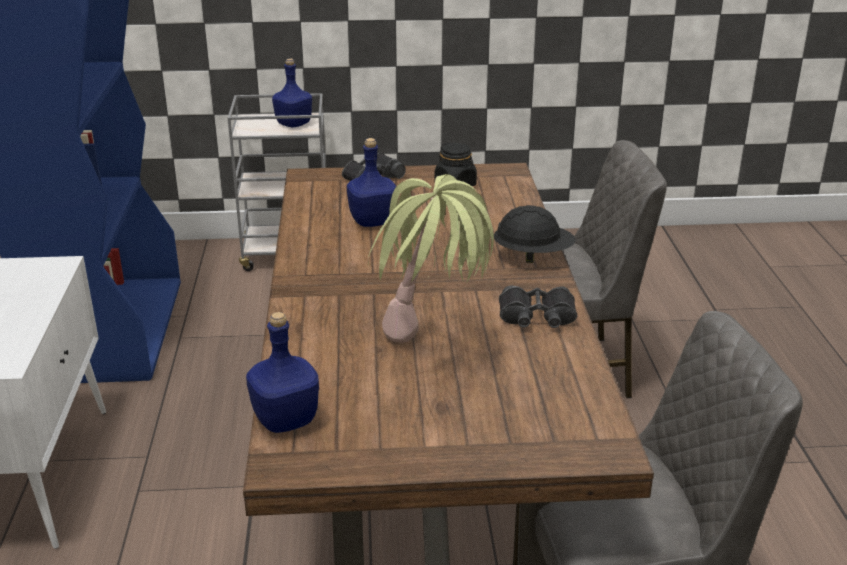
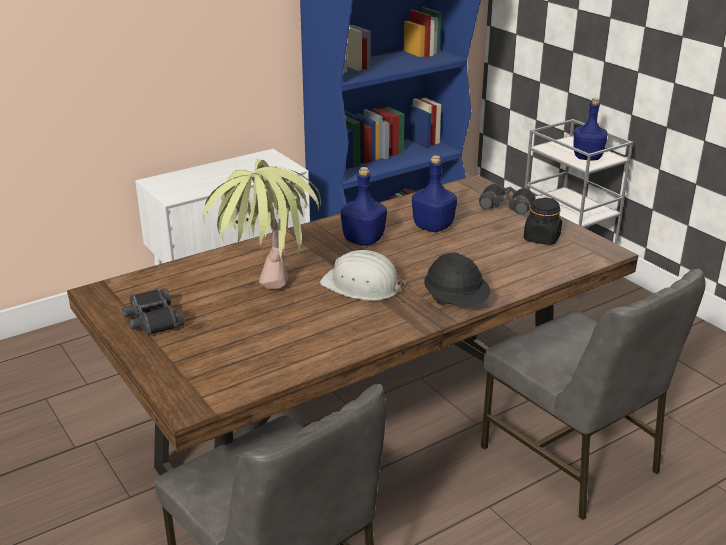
camera: 60 degrees right, 0 degrees up
blue bottle [246,312,319,433] -> blue bottle moved to [341,167,387,246]
black binoculars [499,286,577,328] -> black binoculars moved to [122,288,184,335]
none -> white hard hat [320,250,406,301]

